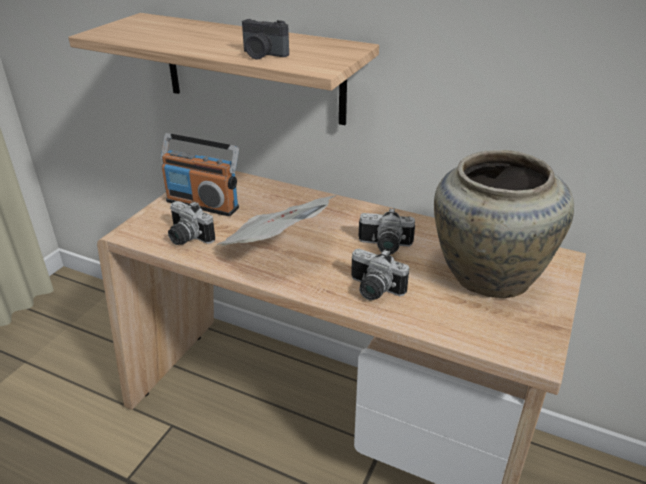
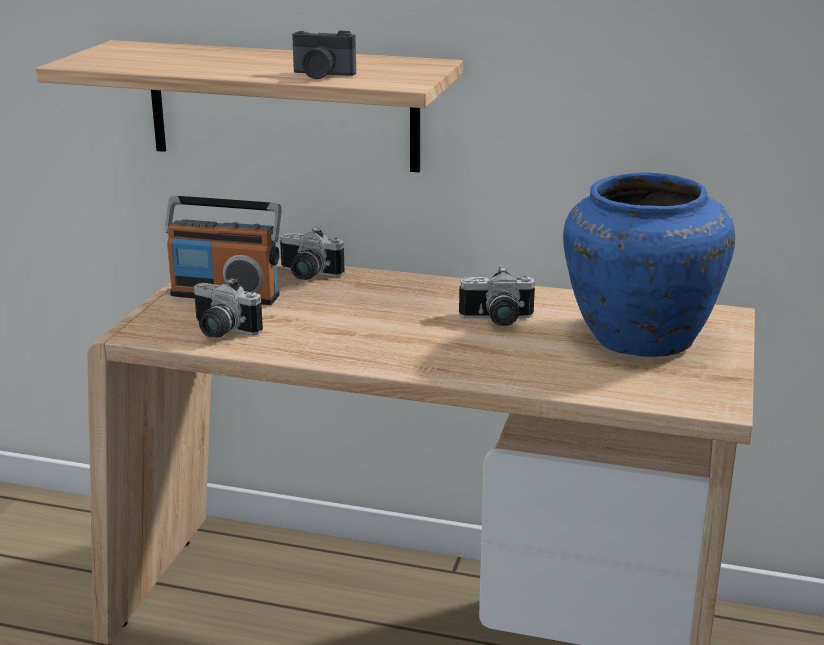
camera: 10 degrees left, 10 degrees down
newspaper [217,195,337,246] -> none
camera [351,249,409,300] -> camera moved to [280,226,344,280]
beige vase [434,150,574,298] -> blue vase [563,172,735,357]

